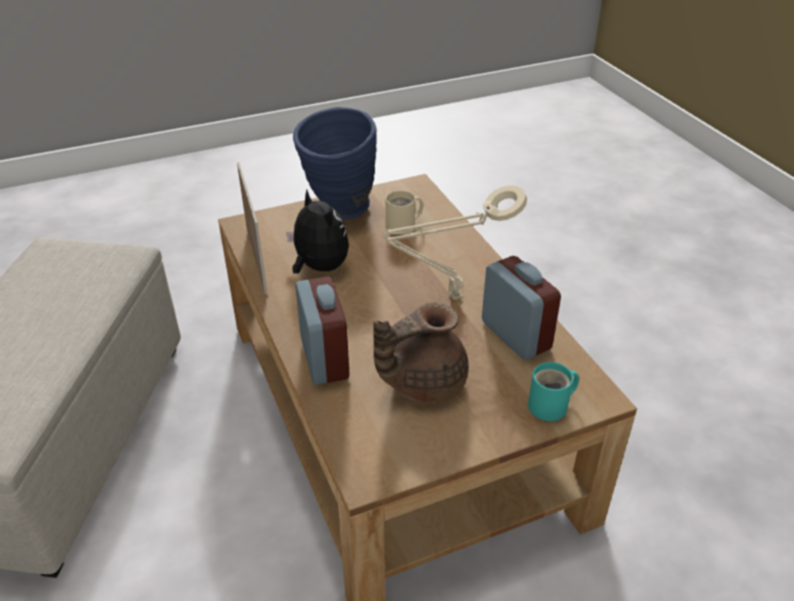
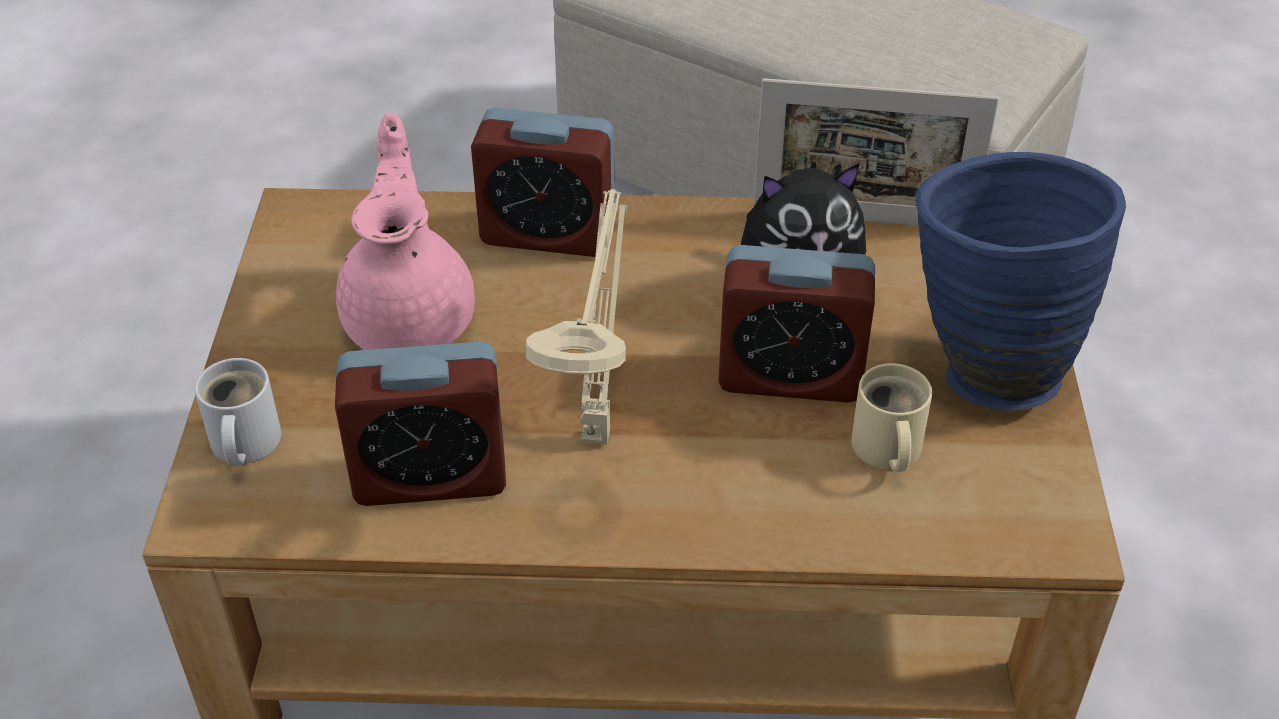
camera: 115 degrees right, 5 degrees up
brown teapot [373,303,469,404] -> pink teapot [336,113,475,350]
turquoise mug [528,362,579,421] -> white mug [195,358,281,466]
none -> alarm clock [718,245,875,403]

